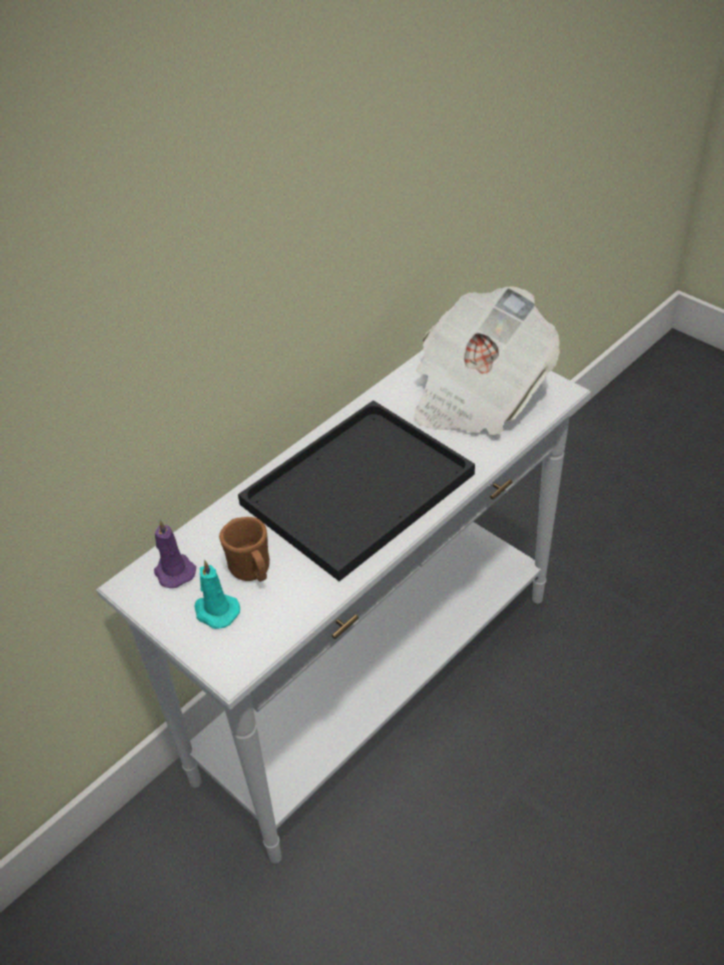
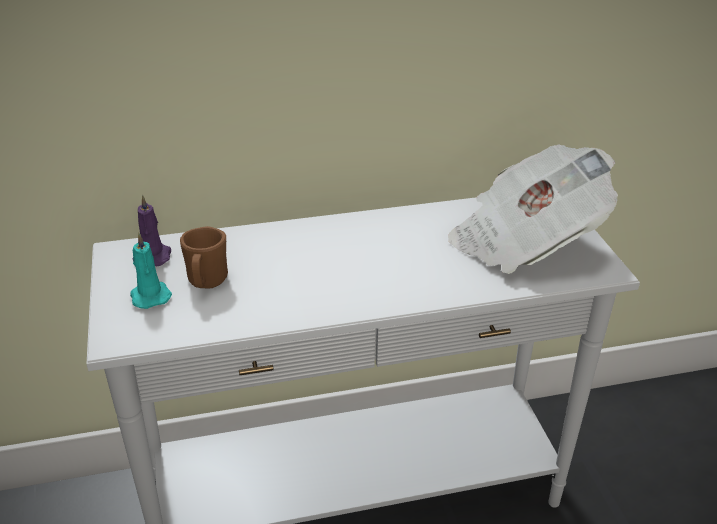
camera: 30 degrees right, 10 degrees down
black tray [238,400,475,581] -> none

